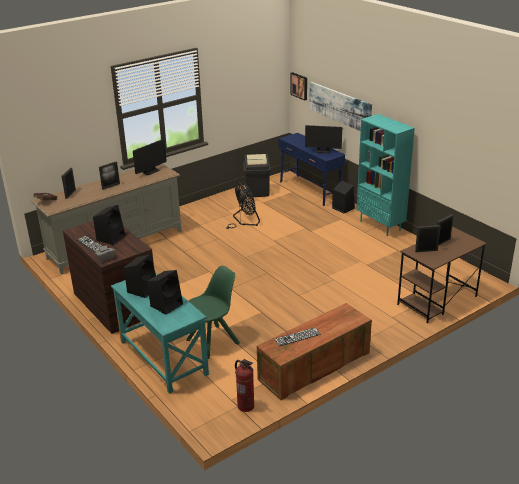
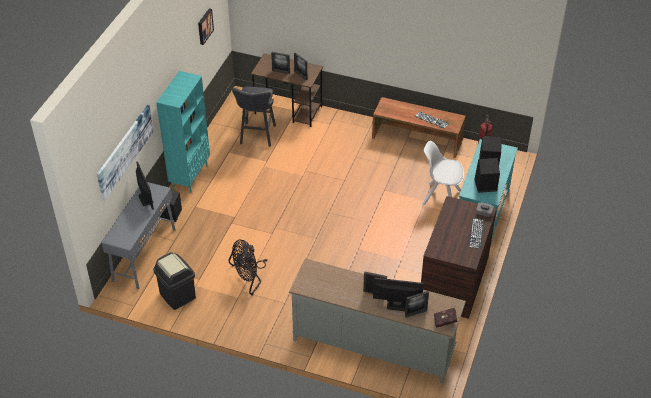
camera: 125 degrees left, 15 degrees up
black speaker [93,205,126,245] -> none
monitor [133,139,167,175] -> monitor moved to [373,277,424,311]
green chair [186,266,240,359] -> white chair [422,141,464,205]
black fan [226,180,260,229] -> black fan turned 60 degrees counterclockwise [229,239,268,295]
blue console table [279,133,345,206] -> grey console table [102,182,176,289]
picture [290,72,307,100] -> picture moved to [198,8,214,45]
none -> black stool [232,87,276,147]

